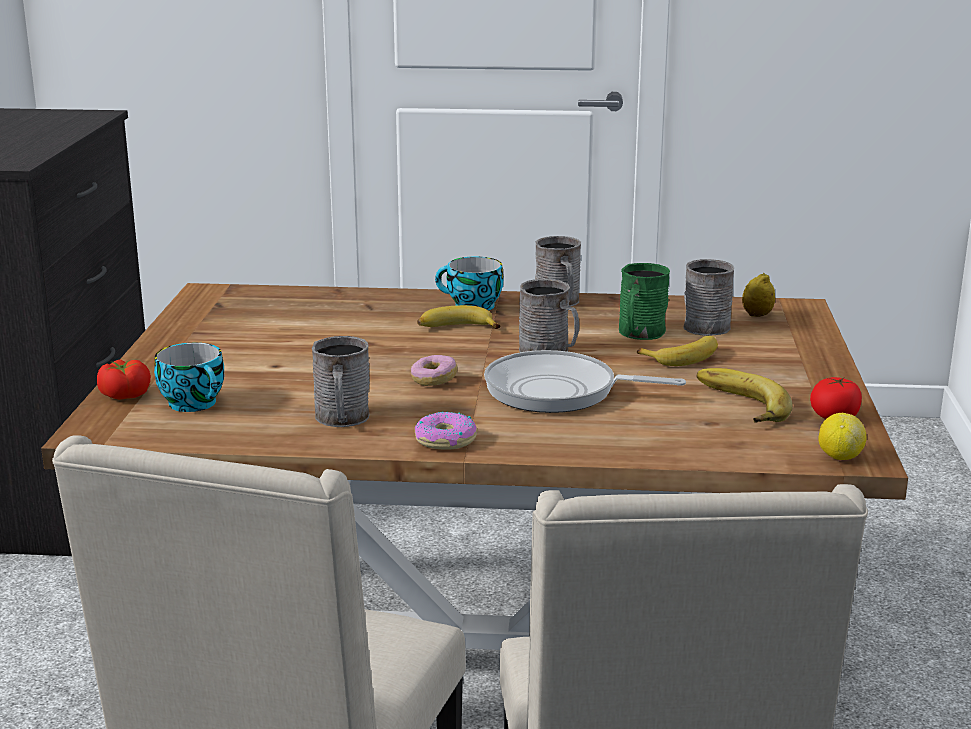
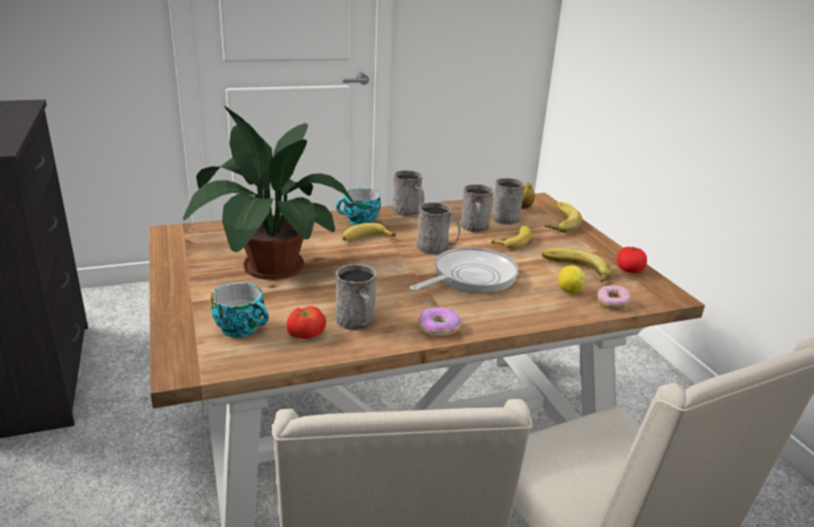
camera: 25 degrees left, 5 degrees up
tomato [97,359,151,400] -> tomato moved to [287,306,326,339]
donut [411,355,458,386] -> donut moved to [597,285,632,310]
frying pan [484,350,686,413] -> frying pan turned 150 degrees clockwise [410,247,519,293]
green mug [619,263,670,340] -> grey mug [460,184,494,232]
lemon [818,413,867,460] -> lemon moved to [558,265,586,294]
none -> potted plant [183,107,355,280]
none -> banana [544,202,582,233]

